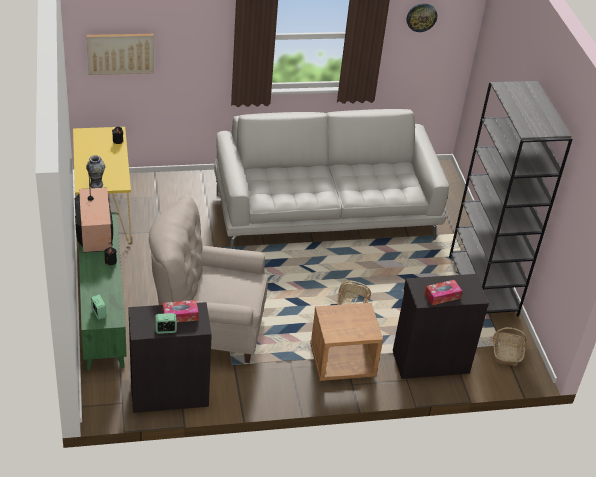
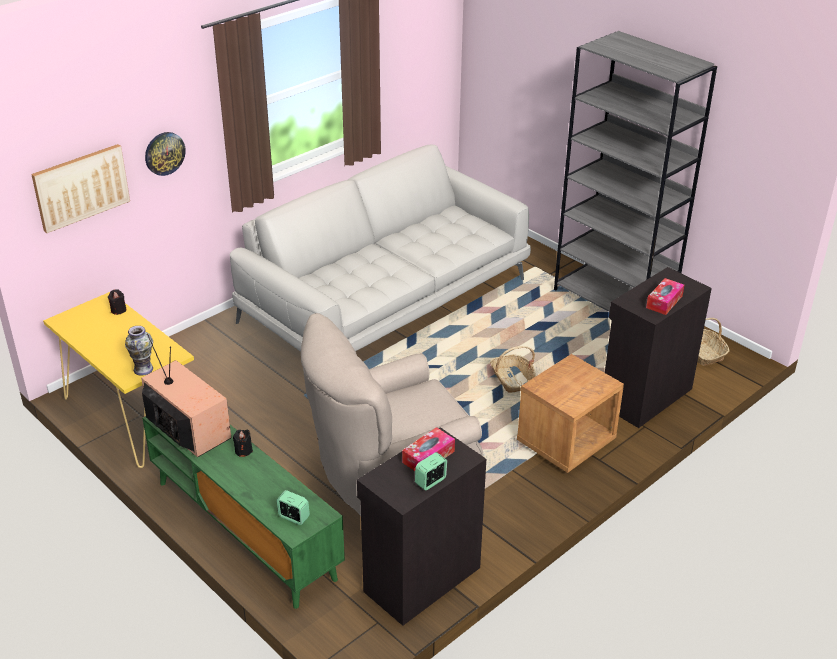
camera: 30 degrees left, 5 degrees down
wall clock [406,3,437,32] -> wall clock moved to [145,132,186,176]

